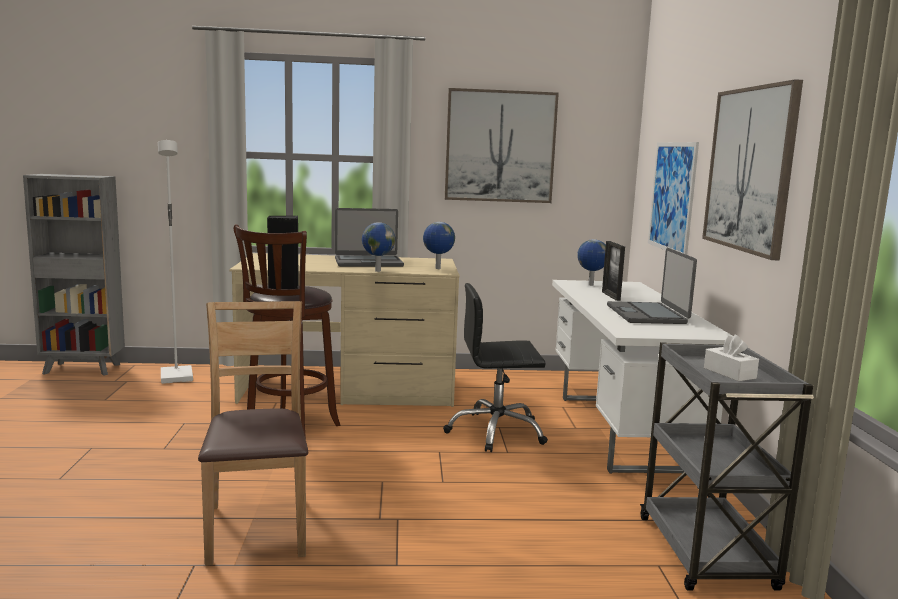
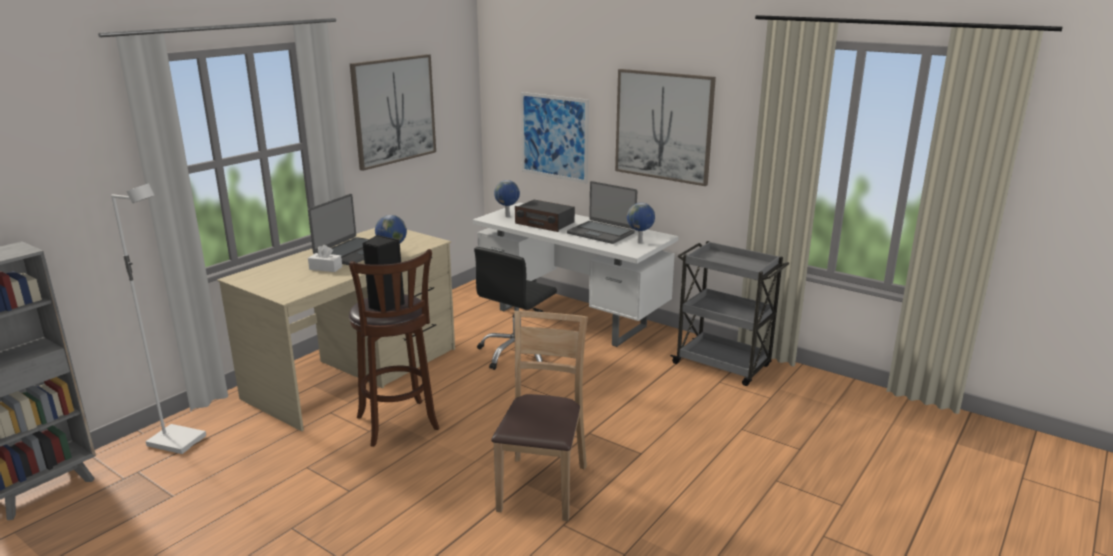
camera: 50 degrees left, 10 degrees up
brown chair [198,301,308,566] -> brown chair turned 75 degrees clockwise [491,311,588,521]
globe [423,222,455,269] -> globe moved to [627,203,655,243]
picture frame [602,241,625,301] -> radio [515,200,575,232]
white tissue box [704,334,759,381] -> white tissue box moved to [308,245,342,272]

